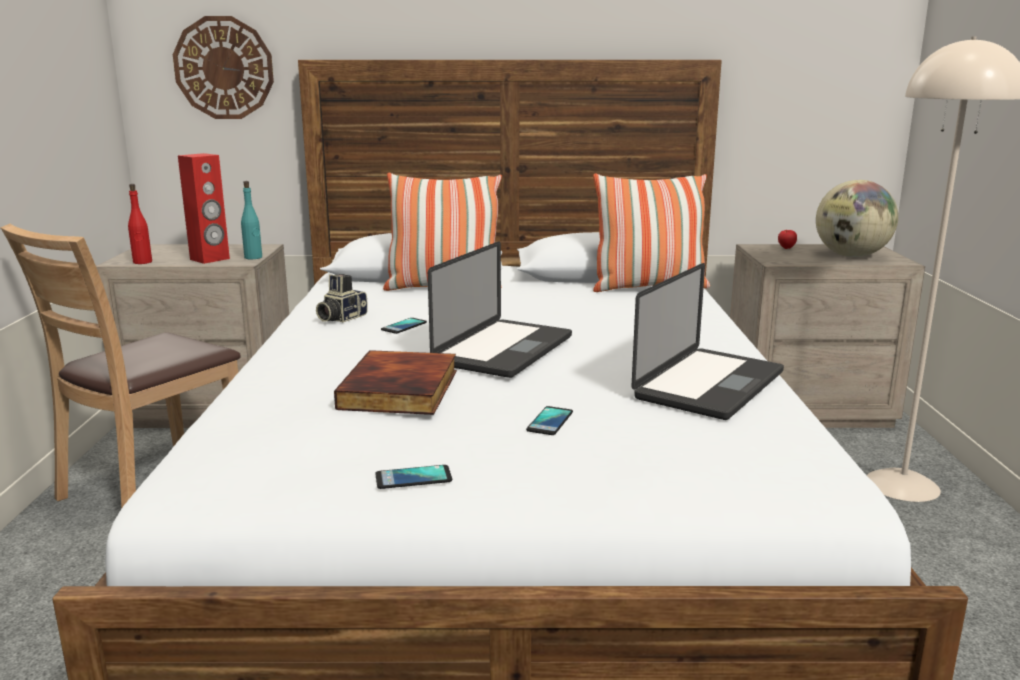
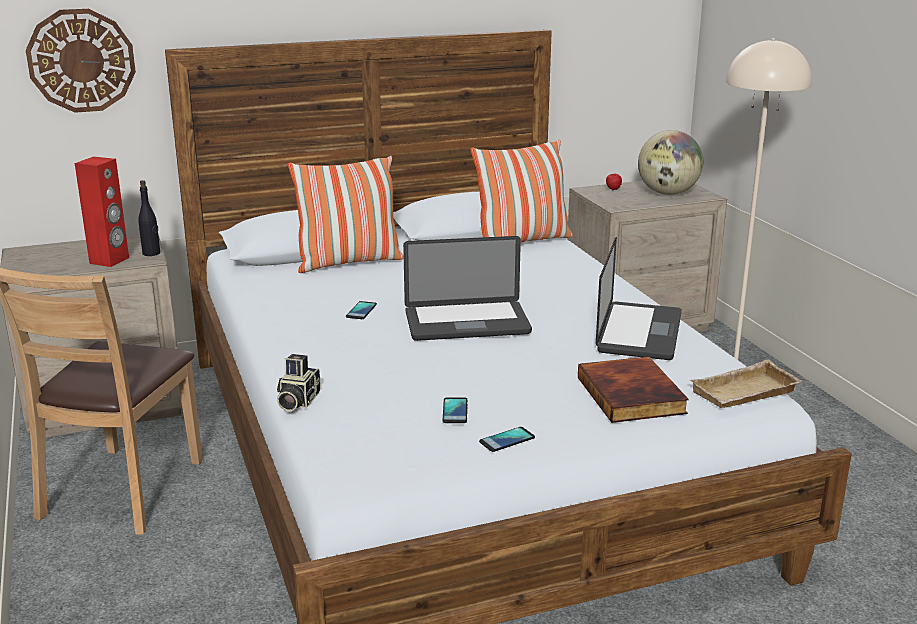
camera: 20 degrees left, 5 degrees up
red bottle [128,184,152,264] -> none
turquoise bottle [241,181,262,259] -> black bottle [138,180,160,256]
camera [316,274,368,322] -> camera moved to [277,354,321,411]
book [334,350,457,415] -> book moved to [578,357,689,423]
laptop [428,241,572,378] -> laptop turned 75 degrees clockwise [403,236,532,341]
phone [526,406,573,435] -> phone moved to [442,397,467,423]
none -> beige tray [690,359,802,408]

